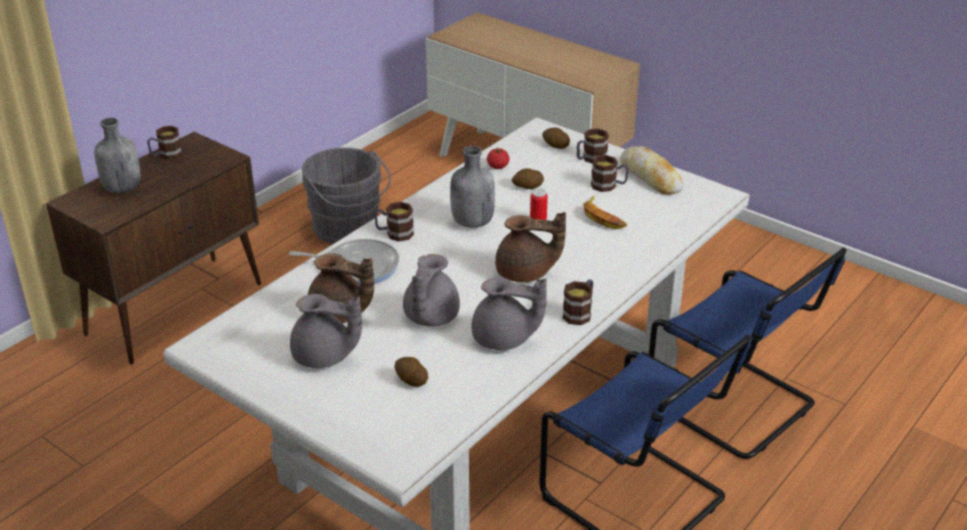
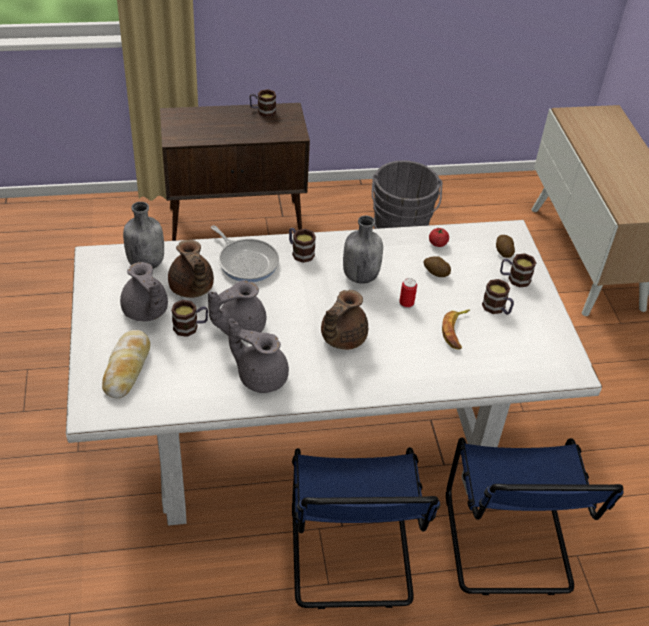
camera: 40 degrees right, 10 degrees up
grey bottle [94,118,140,193] -> grey bottle moved to [123,202,164,269]
potato [394,357,428,387] -> none
grey teapot [472,277,547,350] -> grey teapot turned 150 degrees clockwise [228,318,289,393]
brown teapot [495,212,566,282] -> brown teapot turned 75 degrees clockwise [321,290,368,350]
mug [563,280,593,325] -> mug moved to [171,300,208,337]
bread [620,146,683,194] -> bread moved to [102,330,150,398]

